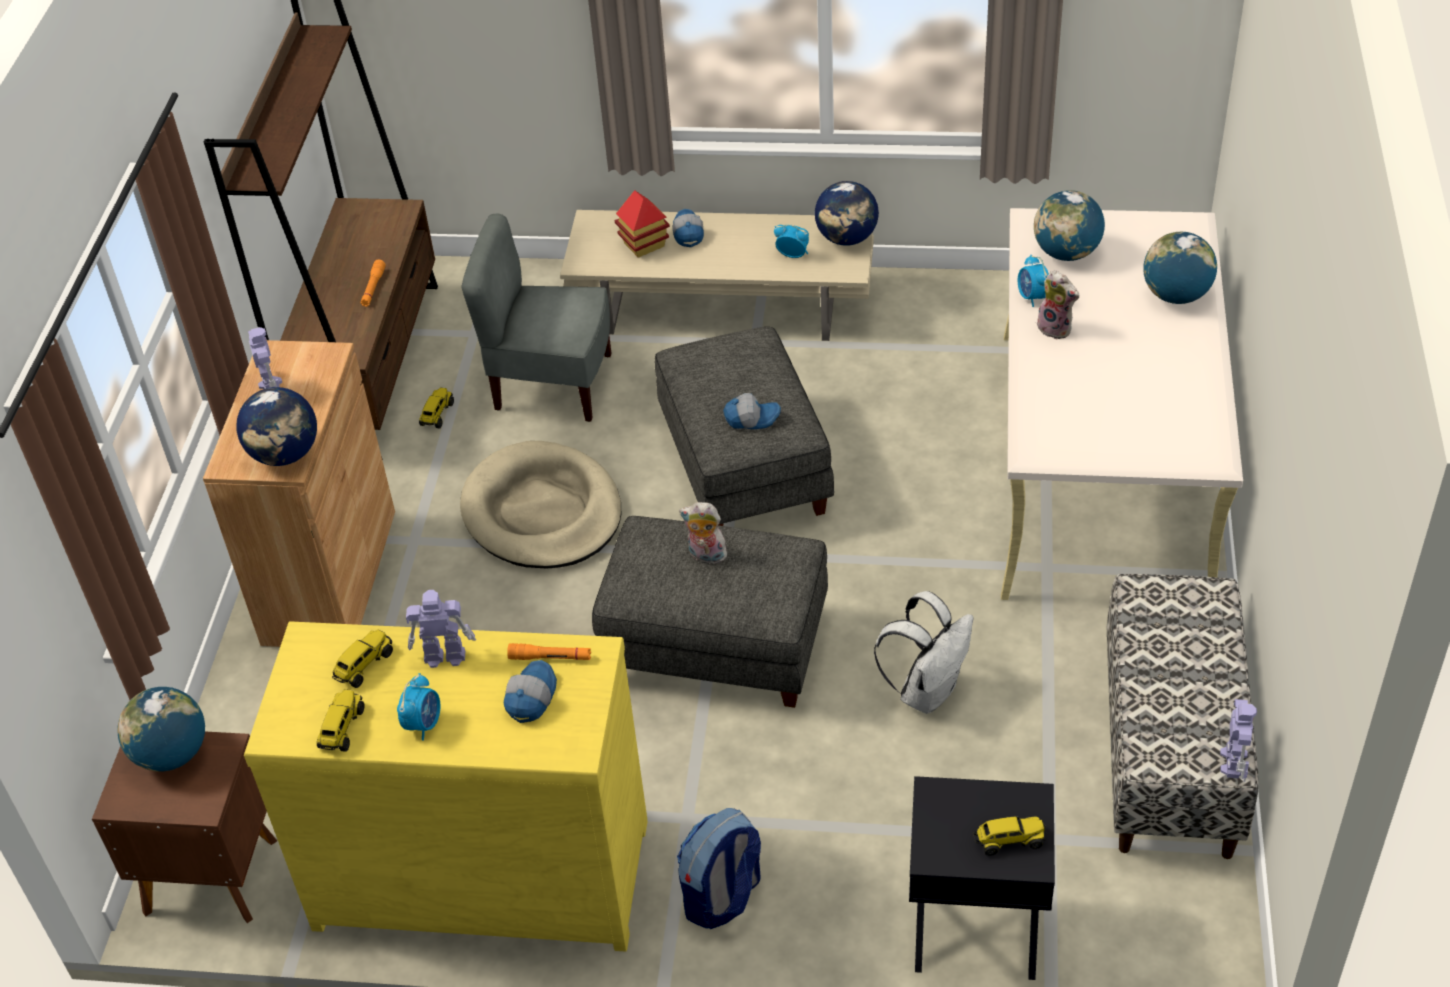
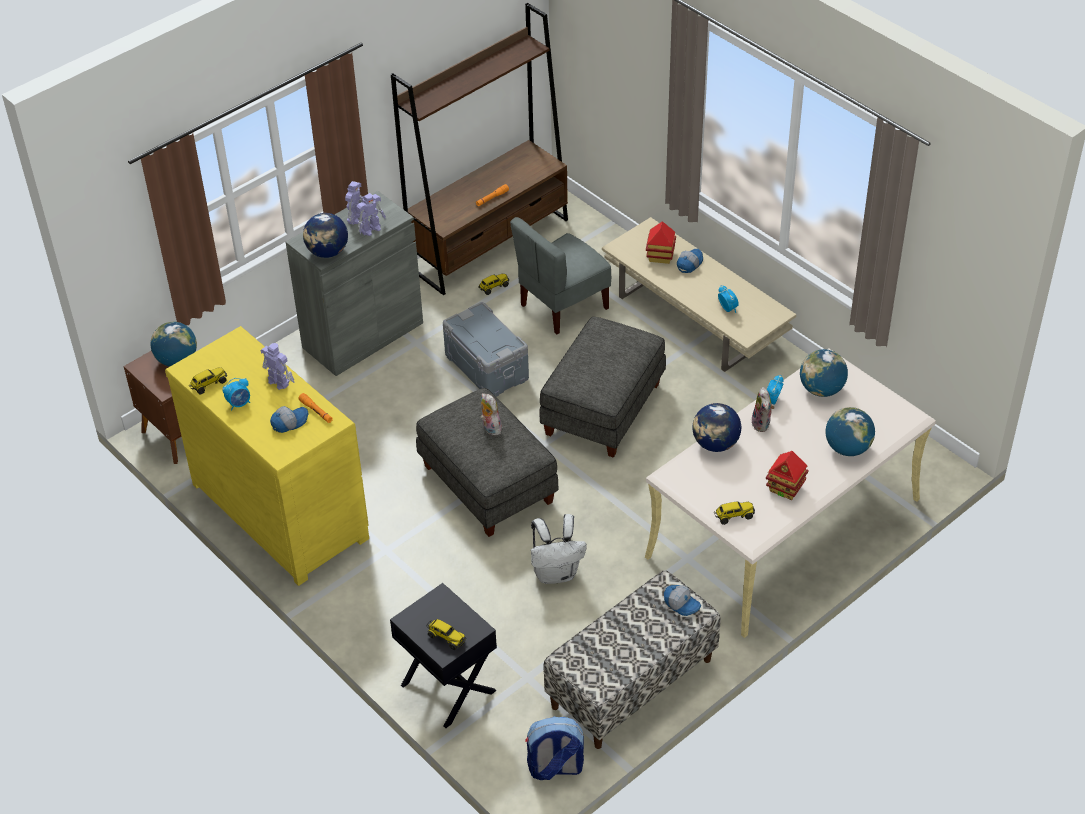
camera: 40 degrees right, 0 degrees up
brown cabinet [203,340,395,647] -> grey cabinet [286,191,423,376]
toy truck [332,630,393,688] -> toy truck moved to [714,501,755,525]
beige dog bed [460,441,621,568] -> grey storage box [443,302,529,397]
grey chair [461,214,612,422] -> grey chair turned 90 degrees counterclockwise [510,217,611,334]
backpack [677,808,761,929] -> backpack moved to [525,717,584,780]
cap [723,393,781,429] -> cap moved to [664,585,701,616]
globe [815,181,879,246] -> globe moved to [692,403,741,452]
toy robot [1220,699,1257,782] -> toy robot moved to [357,193,386,236]
none -> toy house [766,451,809,500]

